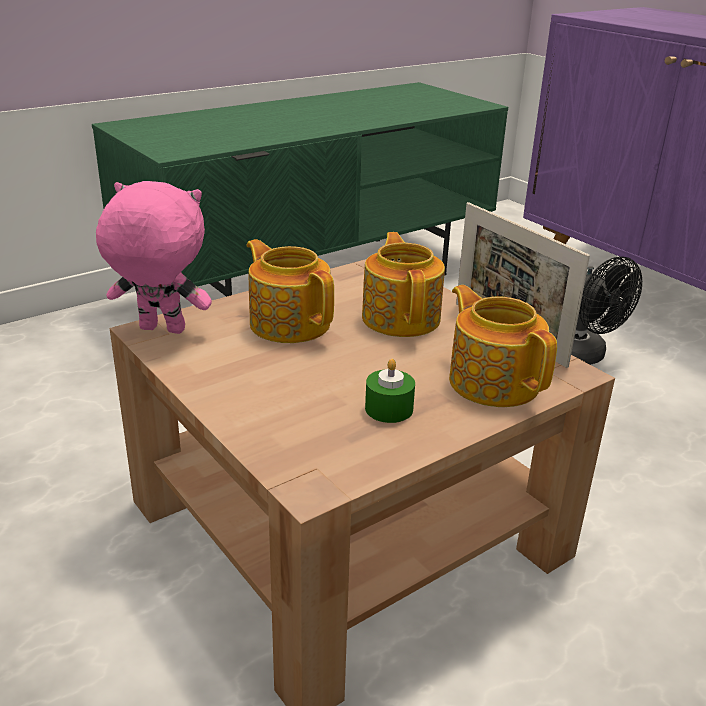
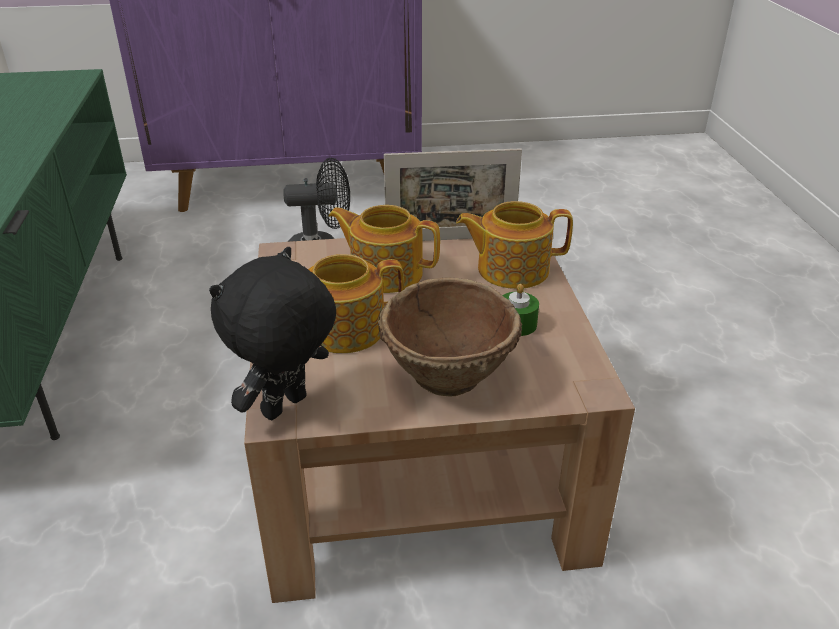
camera: 60 degrees left, 5 degrees up
pink plush toy [96,181,212,334] -> black plush toy [209,247,336,420]
none -> brown bowl [378,278,522,397]

